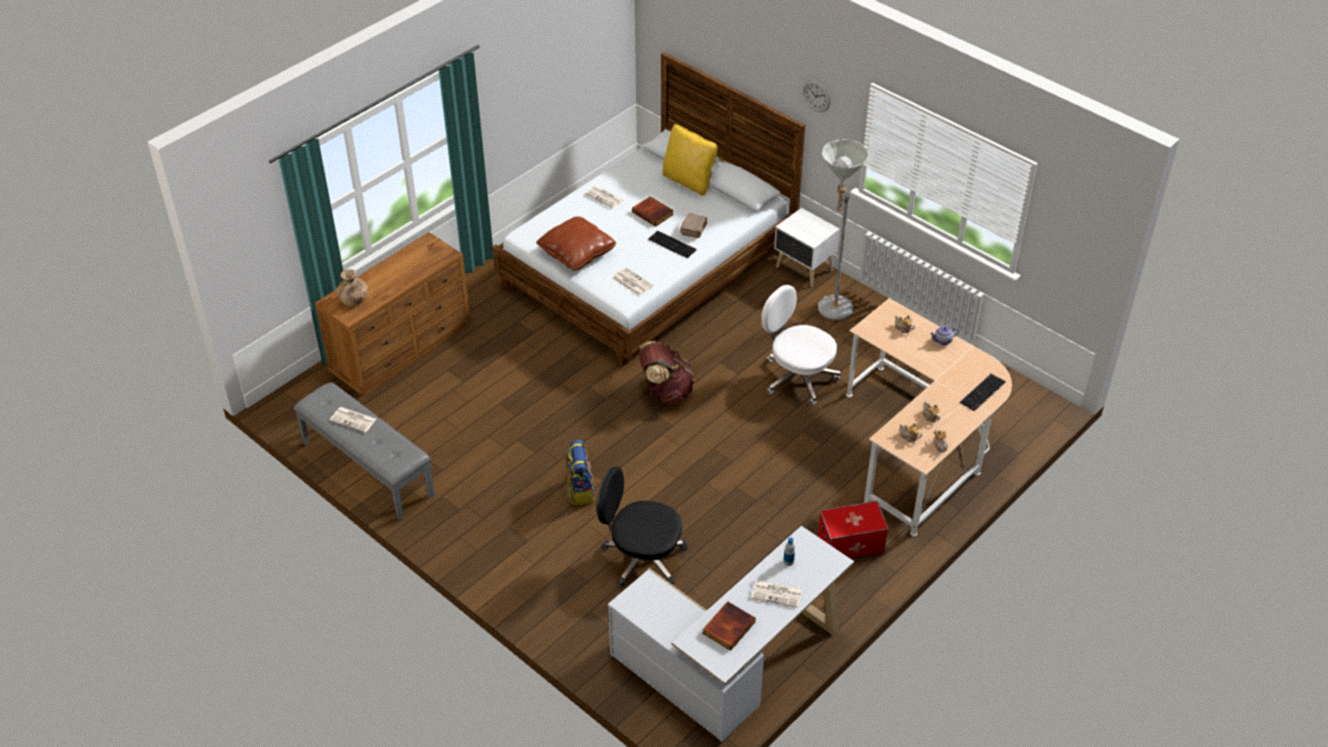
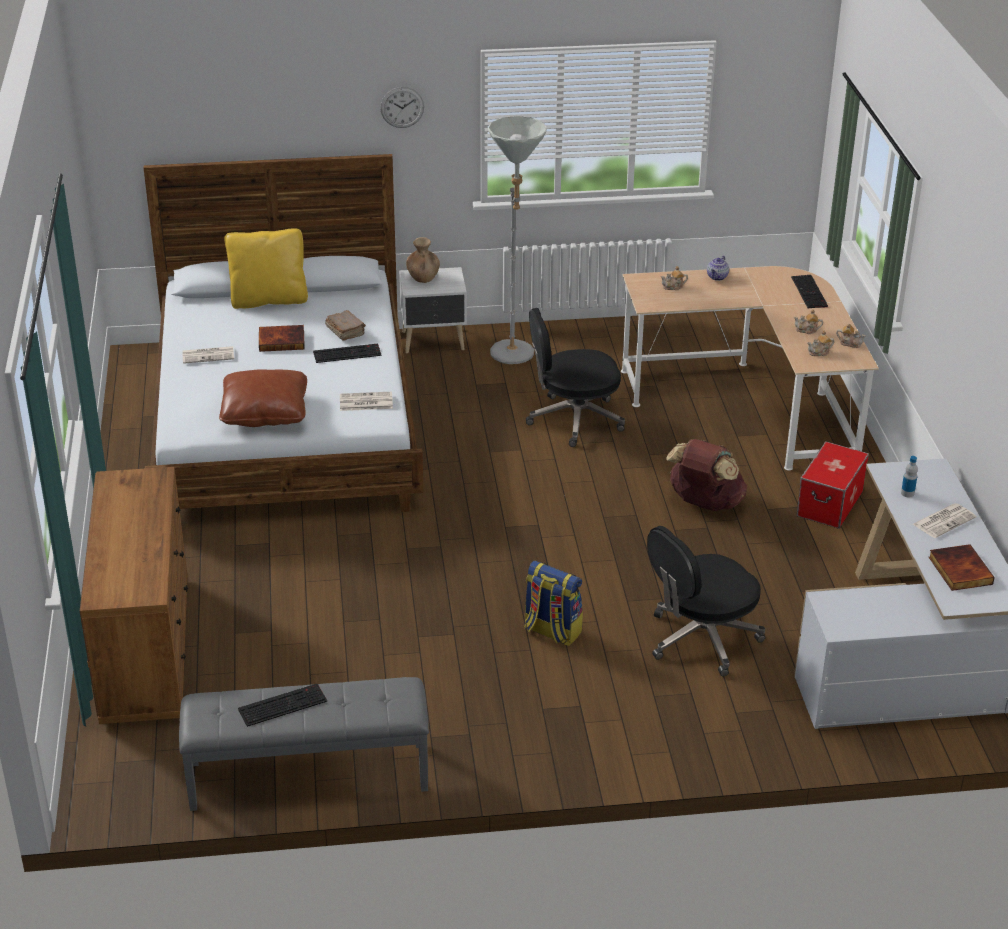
camera: 50 degrees left, 10 degrees down
newspaper [330,407,376,432] -> keyboard [238,683,327,727]
brown vase [336,269,368,306] -> brown vase moved to [406,237,440,283]
brown backpack [639,341,695,404] -> brown backpack moved to [666,439,747,511]
white office chair [761,285,841,405] -> black office chair [526,308,625,447]

